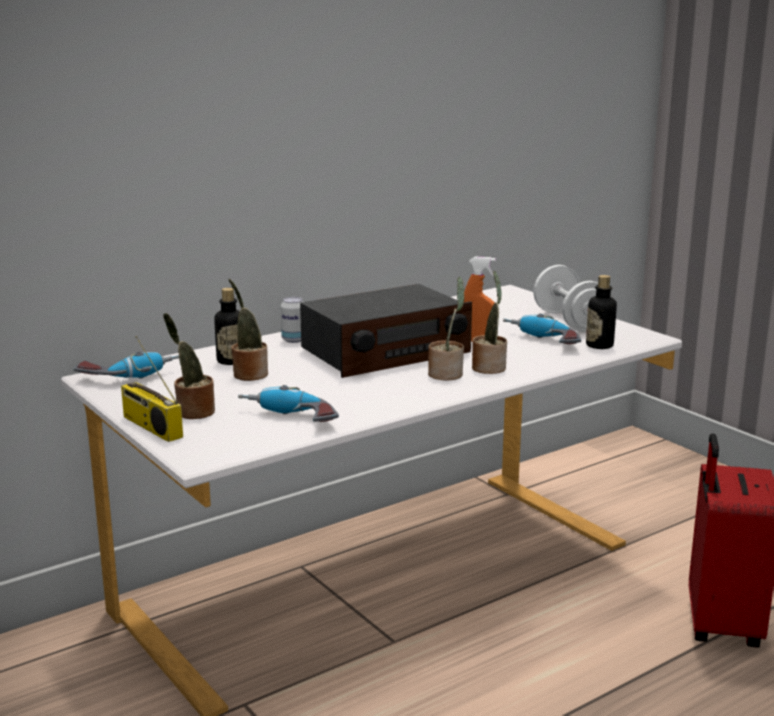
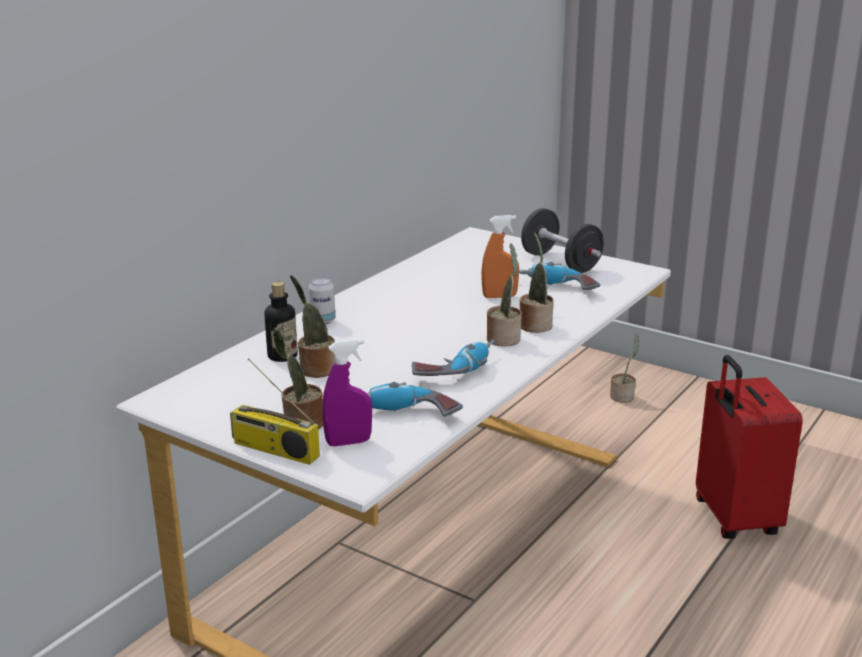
camera: 20 degrees left, 5 degrees up
power drill [74,352,179,379] -> power drill moved to [412,340,495,376]
radio [300,284,472,378] -> none
white dumbbell [533,265,611,332] -> black dumbbell [521,208,604,273]
bottle [586,275,617,349] -> none
none -> purple spray bottle [322,339,372,446]
none -> potted plant [610,333,640,403]

